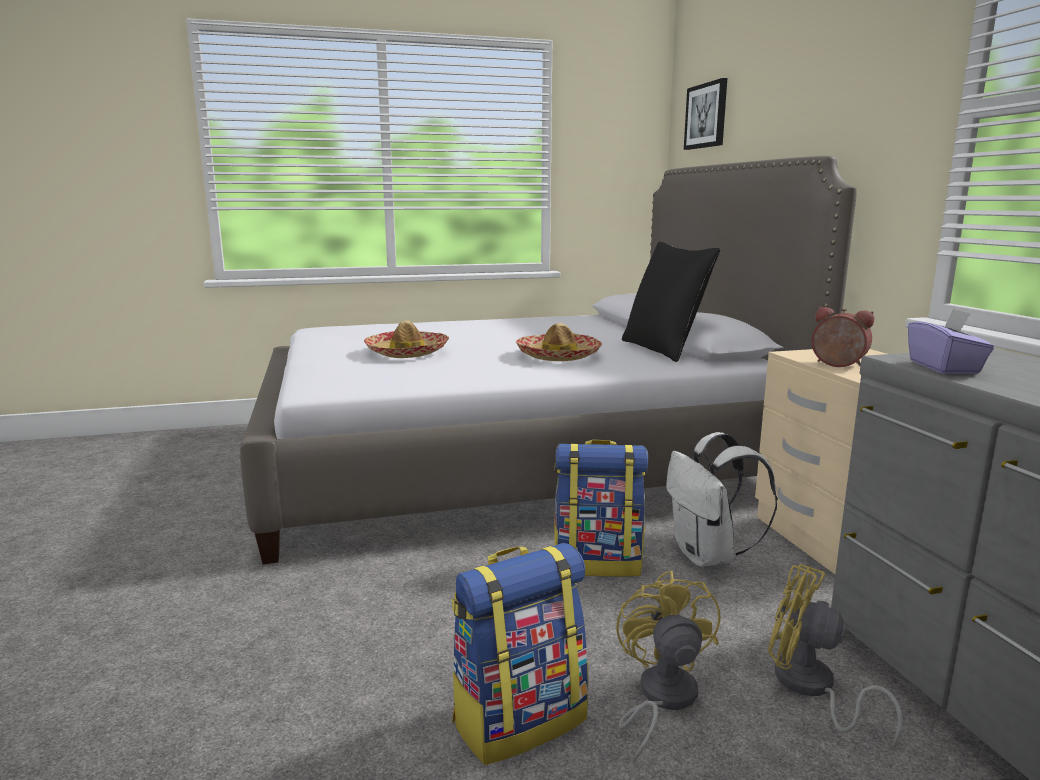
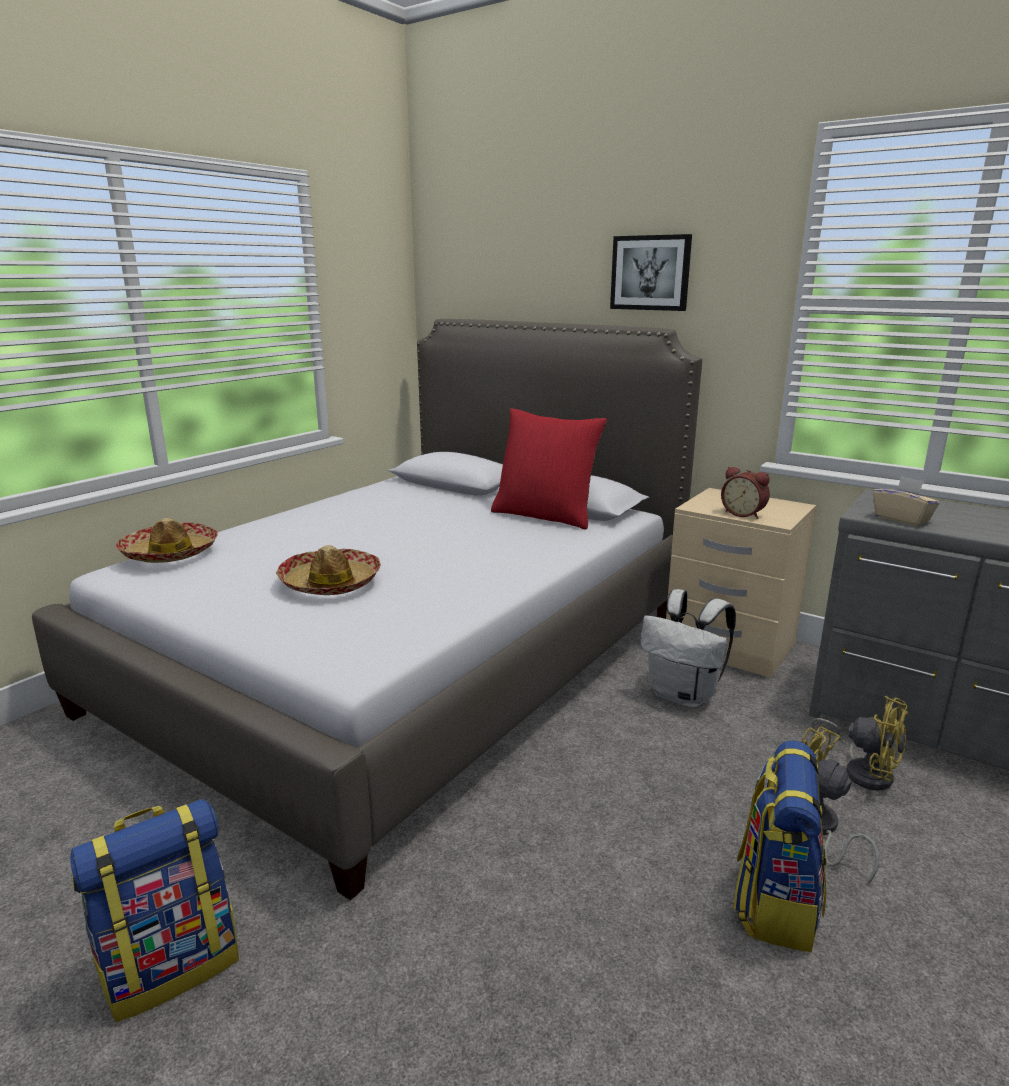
camera: 40 degrees left, 5 degrees up
hat [516,323,602,361] -> hat moved to [116,518,218,563]
backpack [554,440,648,577] -> backpack moved to [70,799,239,1022]
black pillow [622,242,720,362] -> red pillow [491,408,607,530]
picture [684,78,727,150] -> picture moved to [610,234,692,311]
yellow fan [768,564,903,748] -> yellow fan turned 135 degrees counterclockwise [811,696,909,791]
alarm clock [811,307,874,367] -> alarm clock turned 135 degrees counterclockwise [721,467,770,519]
purple tissue box [908,309,994,374] -> beige tissue box [873,476,940,526]

